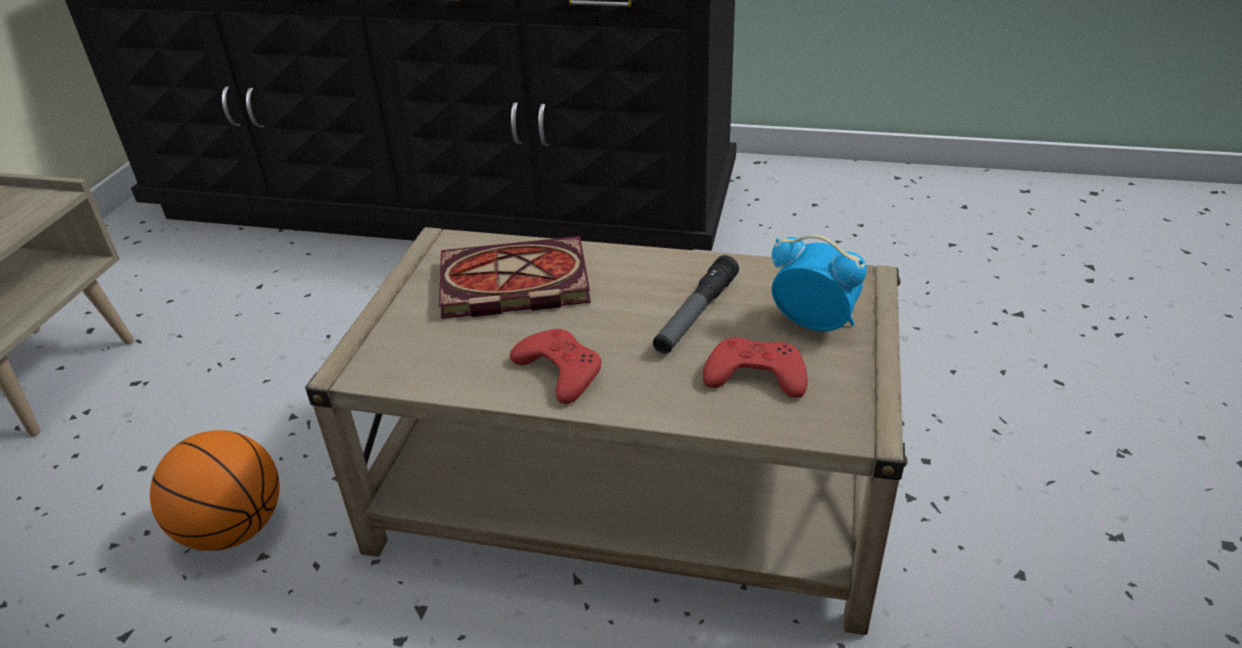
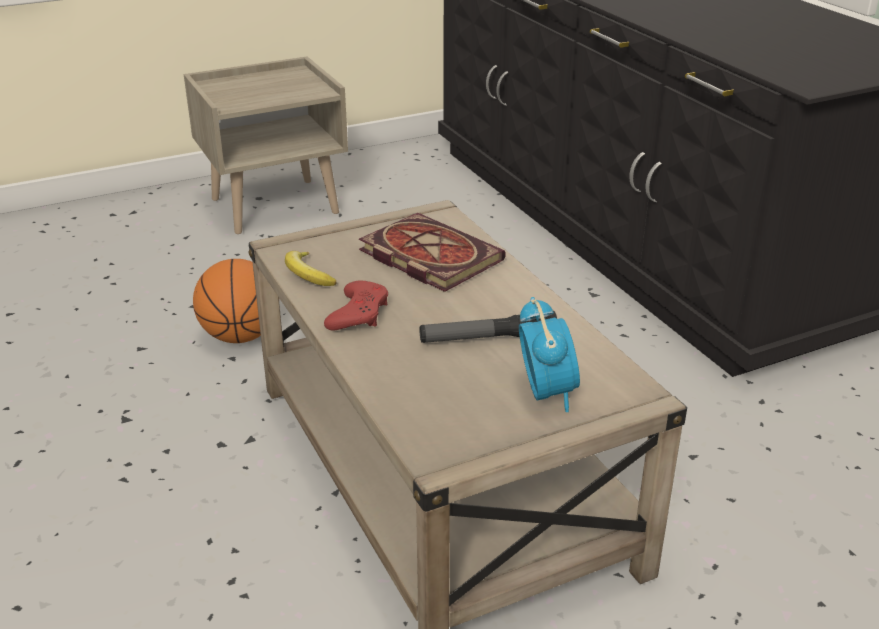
camera: 50 degrees right, 5 degrees down
red game controller [703,337,808,398] -> none
none -> banana [285,251,337,286]

